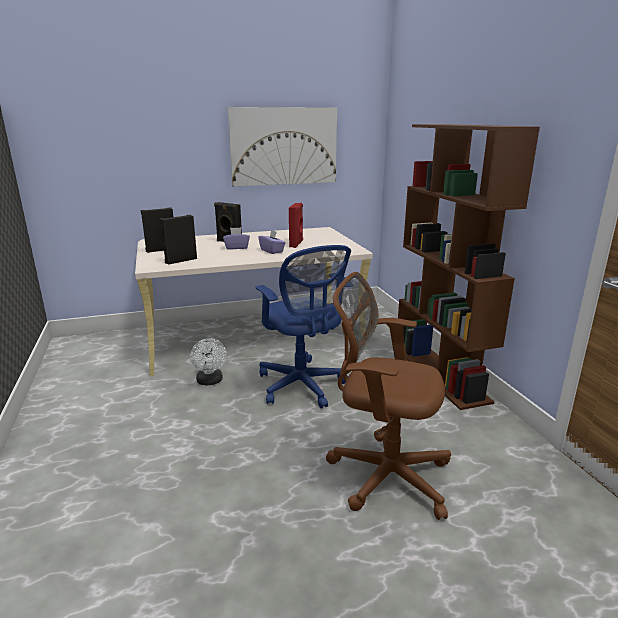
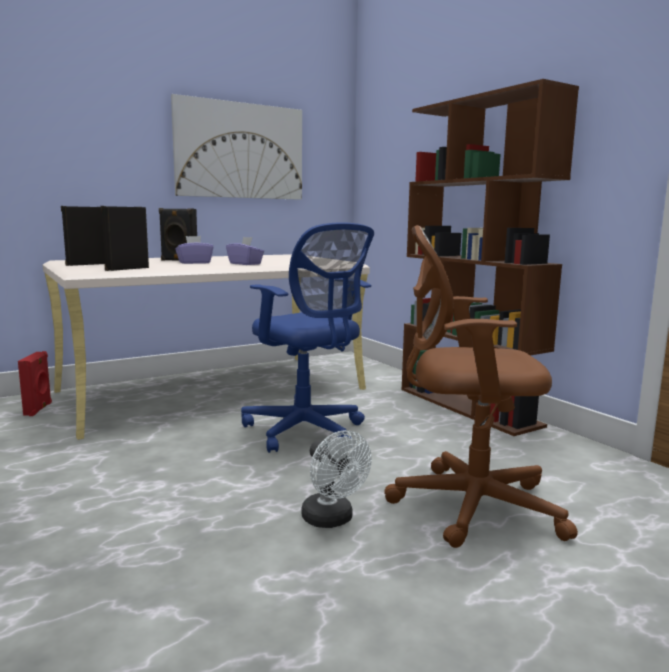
camera: 15 degrees left, 10 degrees down
white fan [190,338,227,386] -> white fan moved to [301,430,372,528]
red speaker [289,203,303,248] -> red speaker moved to [18,351,52,416]

